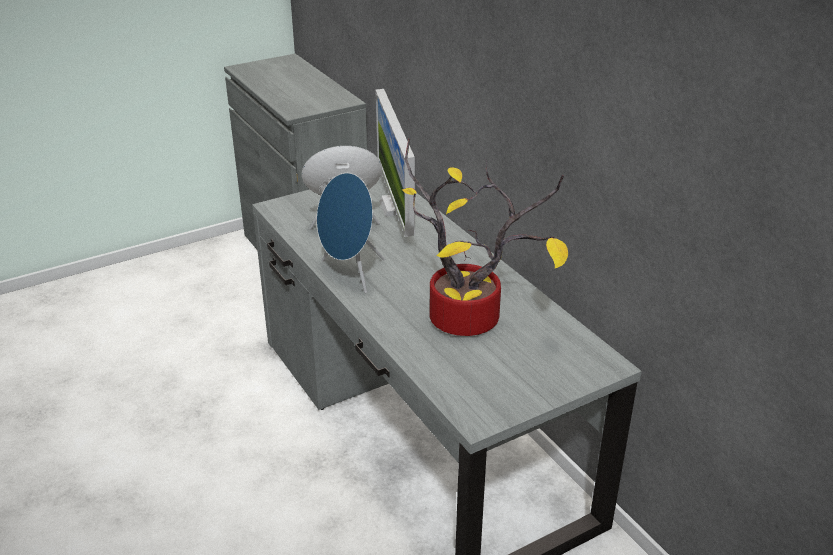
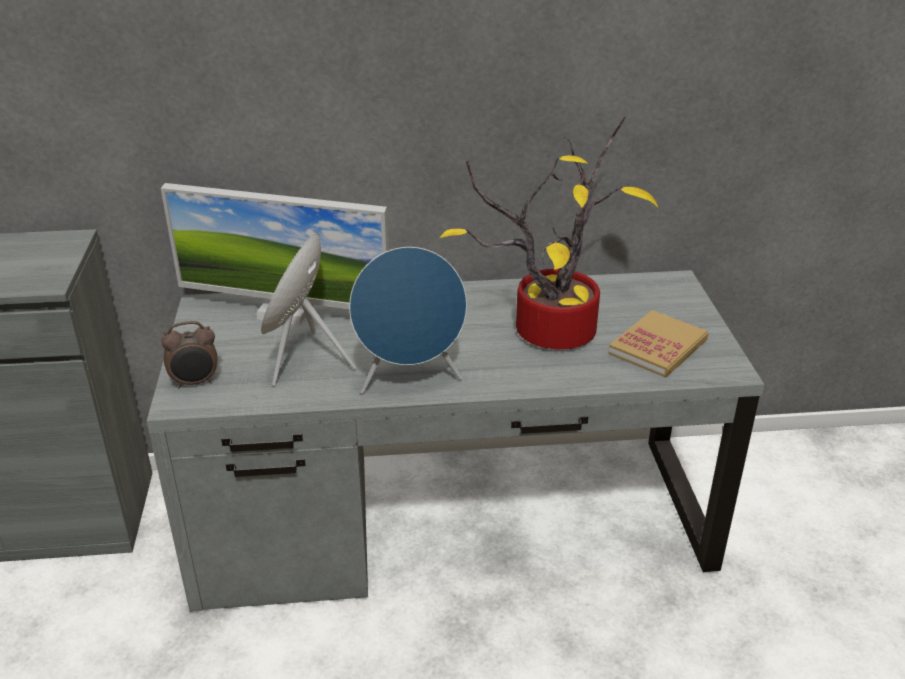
camera: 65 degrees left, 0 degrees up
none -> alarm clock [161,321,217,389]
none -> book [608,310,709,377]

